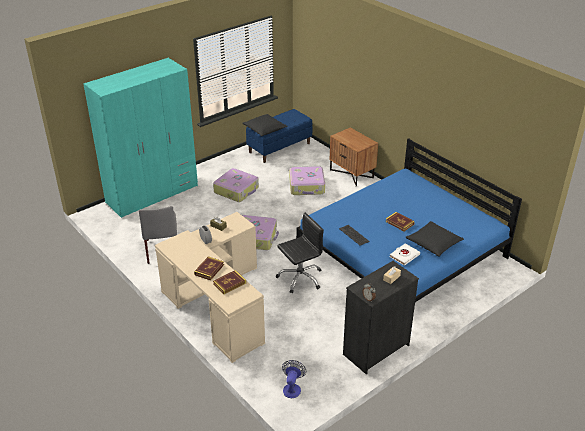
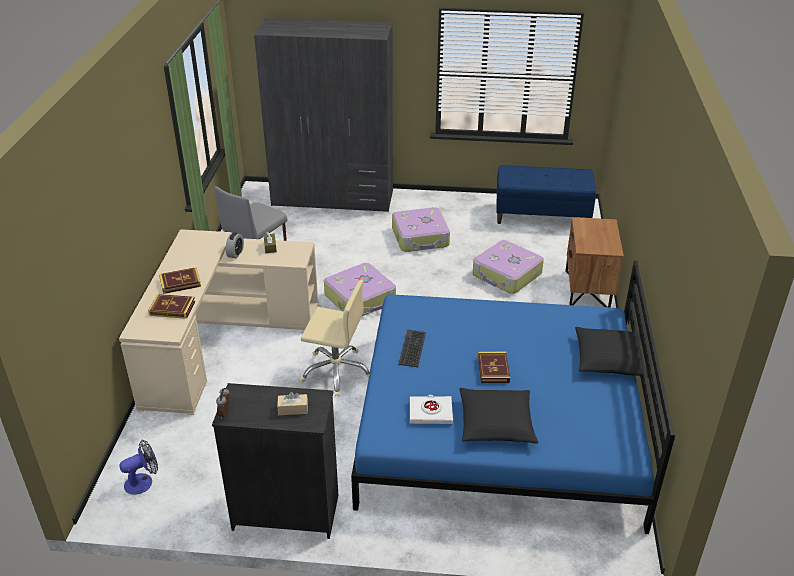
camera: 45 degrees right, 0 degrees up
turquoise wardrobe [83,58,198,218] -> grey wardrobe [254,18,393,212]
black pillow [242,114,288,136] -> black pillow moved to [575,327,648,377]
black office chair [276,212,324,294] -> beige office chair [300,279,370,397]

